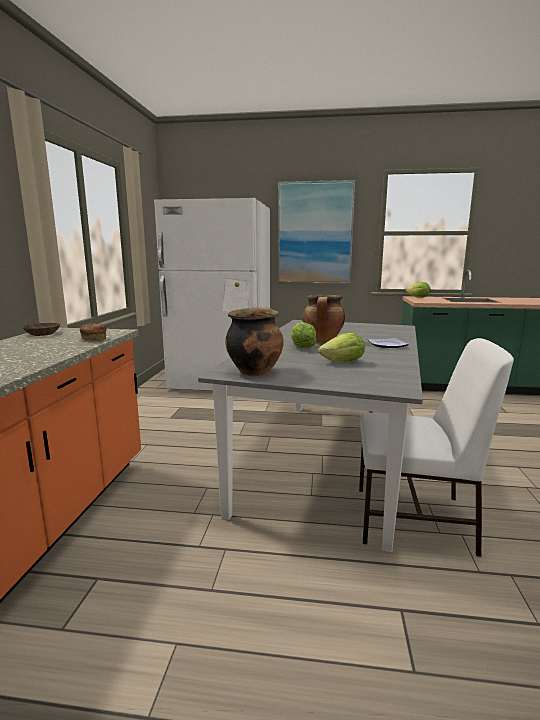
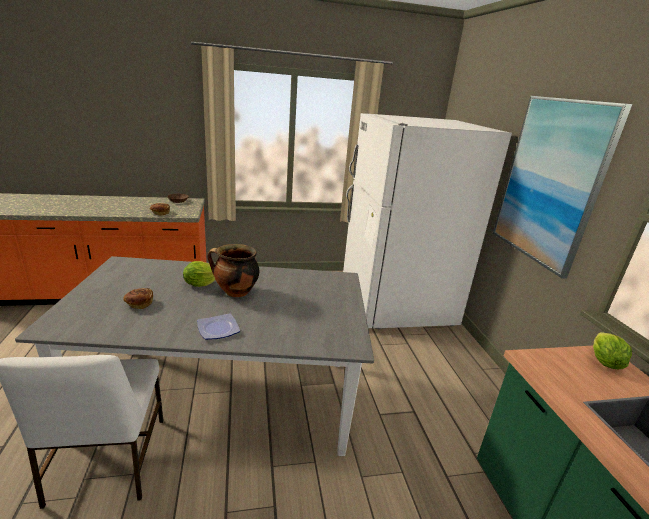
camera: 70 degrees right, 10 degrees up
cooking pot [225,307,284,376] -> none
lettuce [318,332,365,363] -> bread [123,288,153,309]

